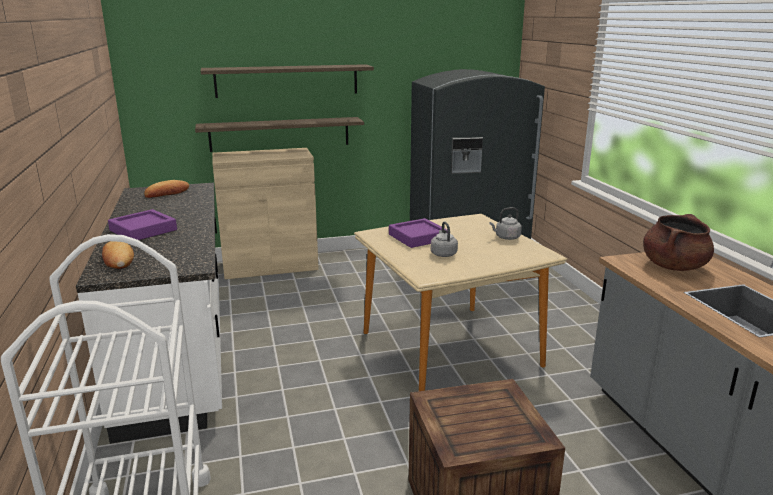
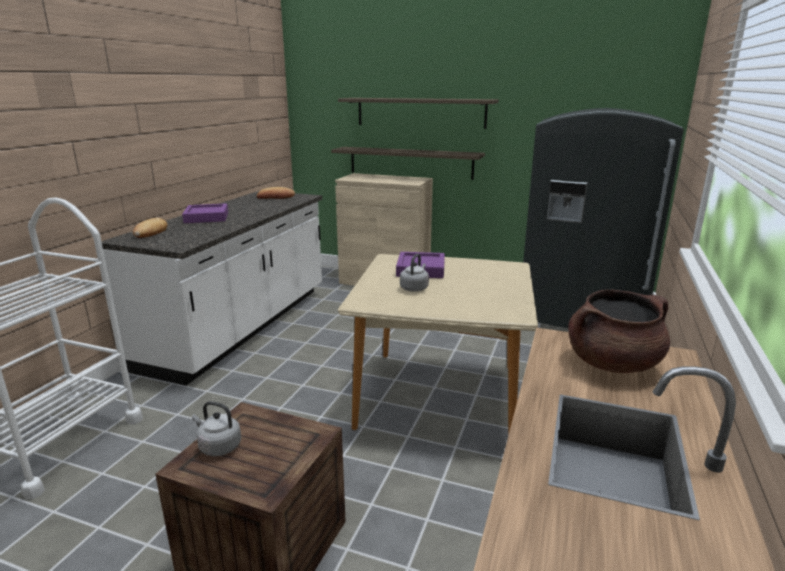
camera: 35 degrees right, 0 degrees up
grey kettle [489,207,522,240] -> grey kettle moved to [192,401,241,456]

